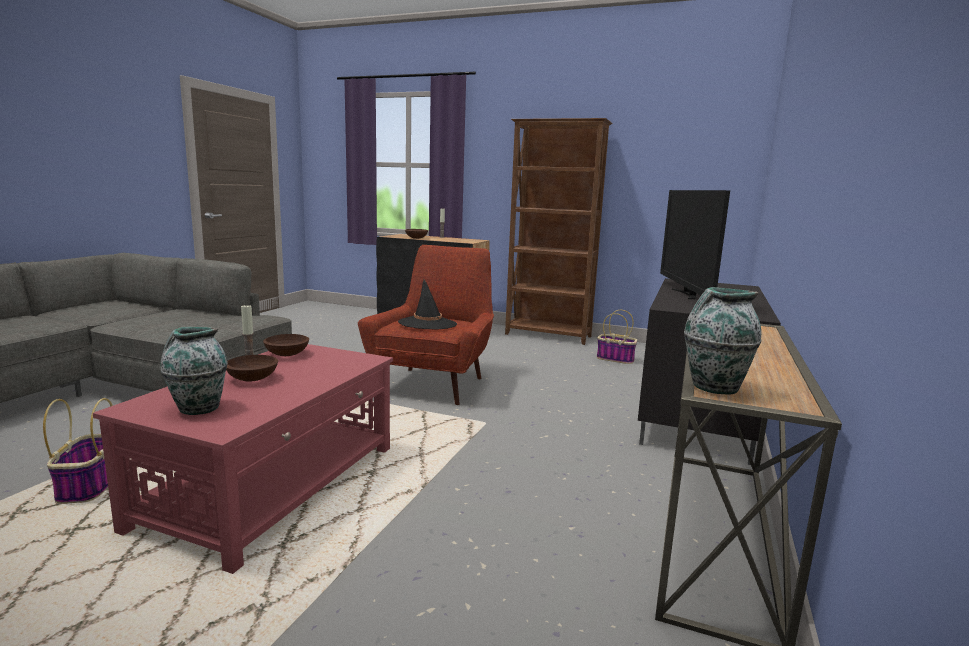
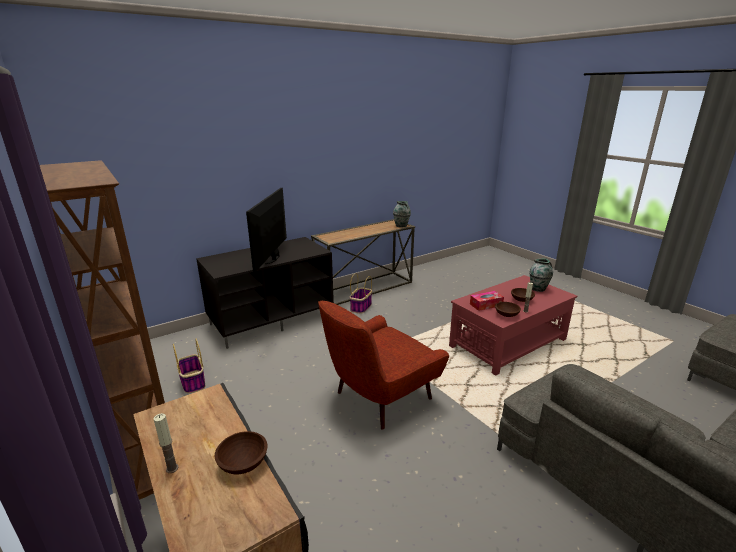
camera: 145 degrees left, 10 degrees up
basket [43,398,113,504] -> basket moved to [350,273,372,313]
black hat [398,280,457,329] -> none
television [660,190,730,299] -> television turned 150 degrees clockwise [246,188,287,272]
none -> tissue box [470,291,504,311]

